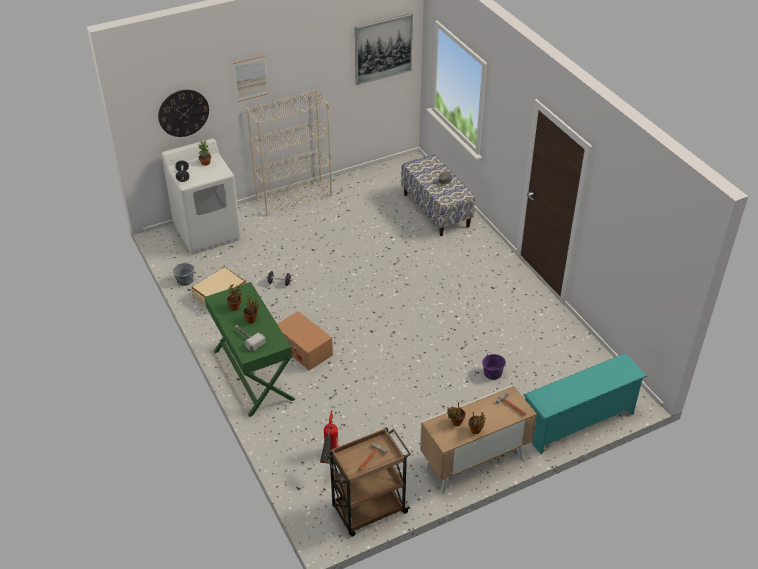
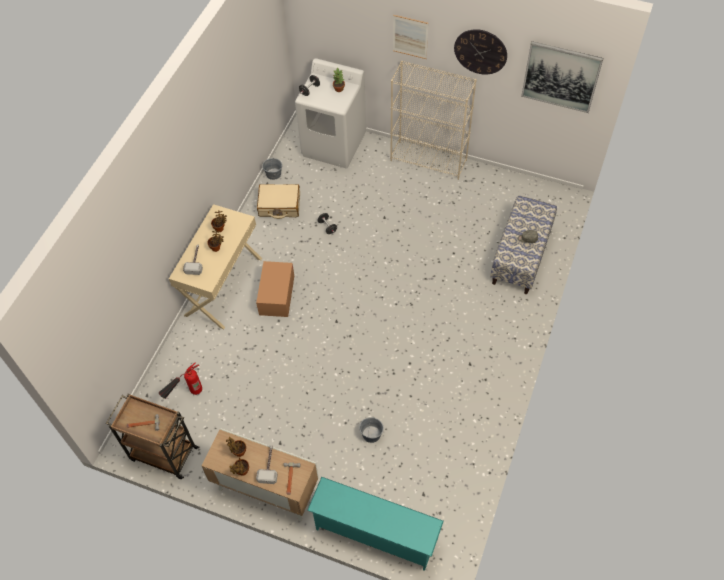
camera: 50 degrees right, 15 degrees up
wall clock [158,90,209,137] -> wall clock moved to [454,29,507,75]
green desk [205,282,295,417] -> beige desk [169,204,262,329]
purple bucket [482,352,506,380] -> grey bucket [359,417,384,443]
none -> hammer [256,445,278,484]

